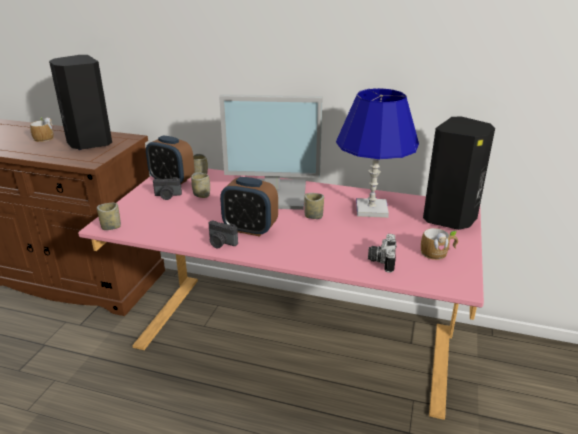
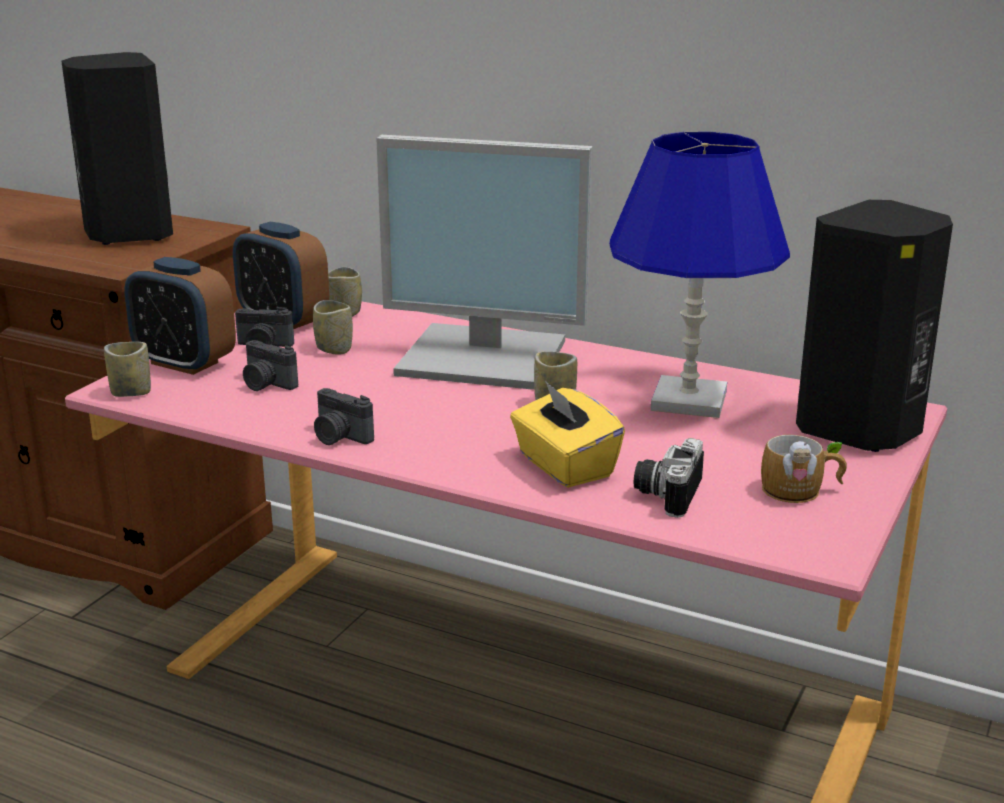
camera: 10 degrees right, 5 degrees down
mug [30,117,54,142] -> none
alarm clock [220,177,278,236] -> alarm clock moved to [124,257,236,375]
none -> camera [243,340,298,391]
none -> yellow tissue box [510,381,625,488]

